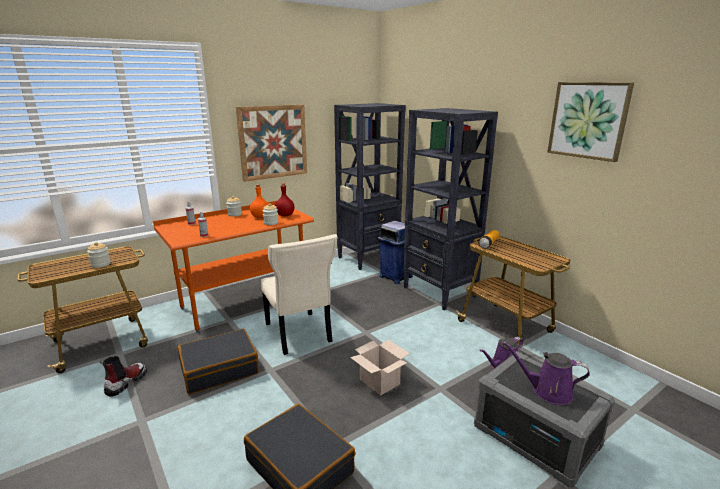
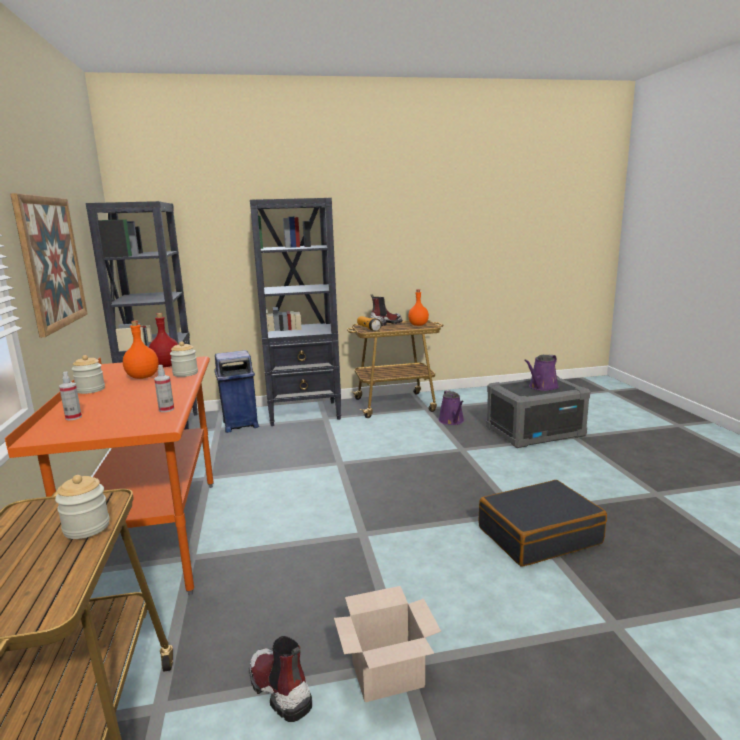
camera: 65 degrees left, 5 degrees down
black suitcase [178,329,259,394] -> none
beige chair [261,234,337,355] -> none
cardboard box [350,340,410,396] -> cardboard box moved to [334,586,441,702]
picture [547,82,634,162] -> none
none -> boot [370,294,402,326]
none -> orange bottle [408,289,429,326]

